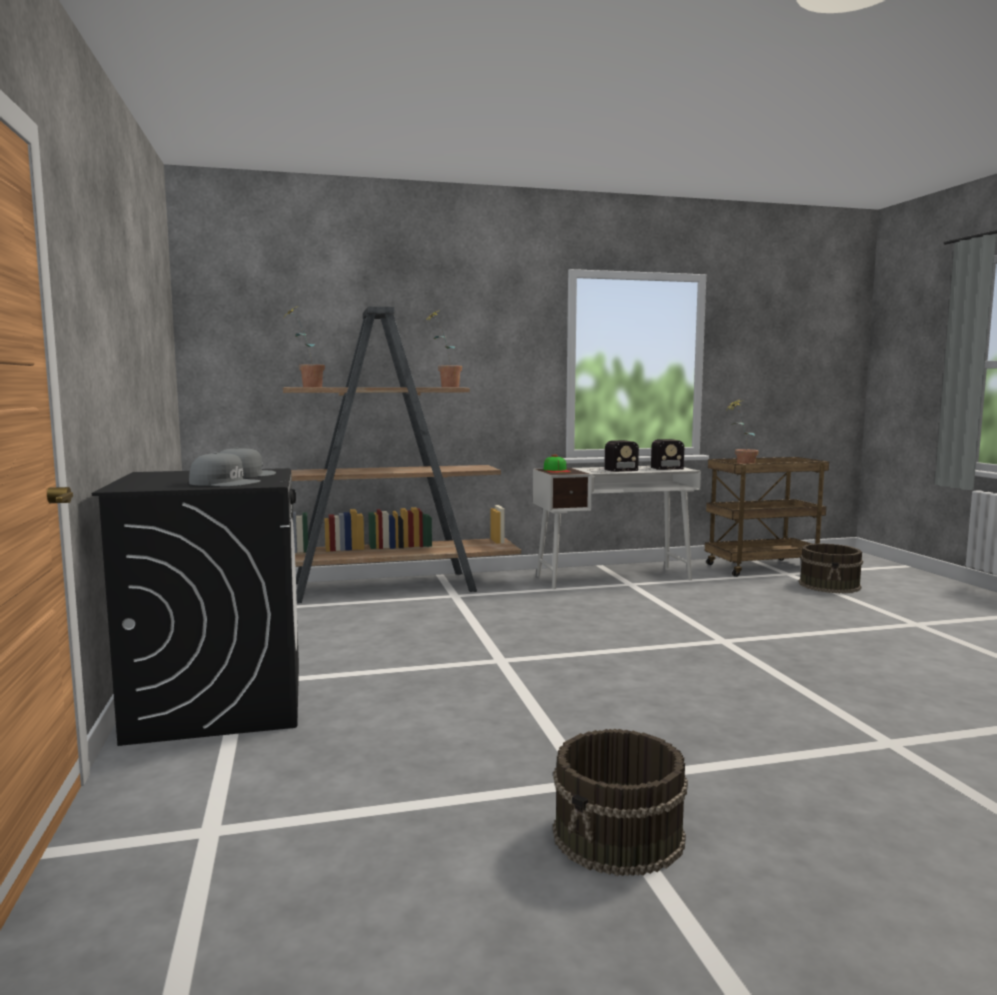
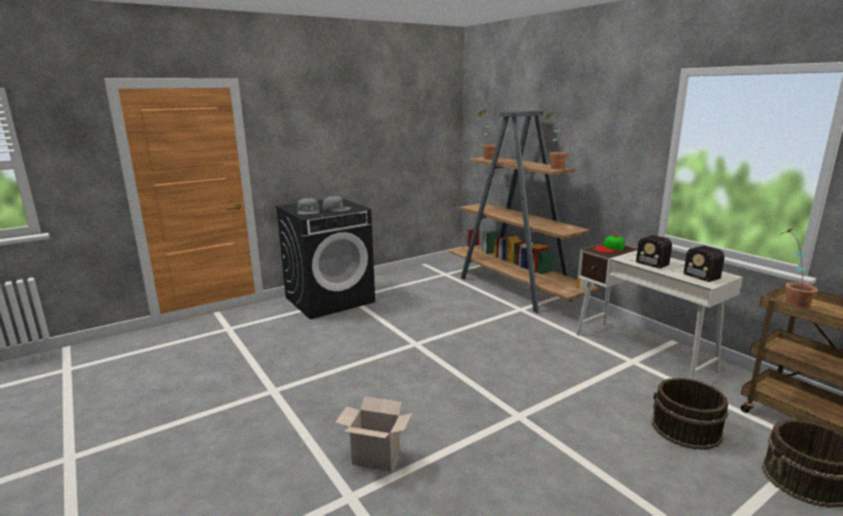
camera: 70 degrees right, 10 degrees up
brown bucket [553,729,688,876] -> brown bucket moved to [652,378,728,450]
none -> cardboard box [335,396,412,472]

